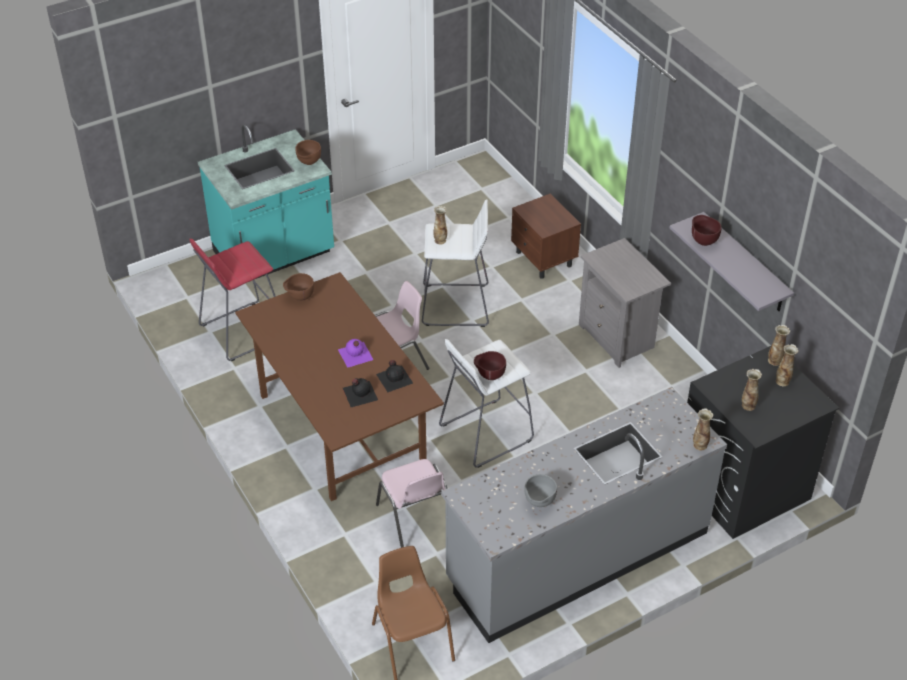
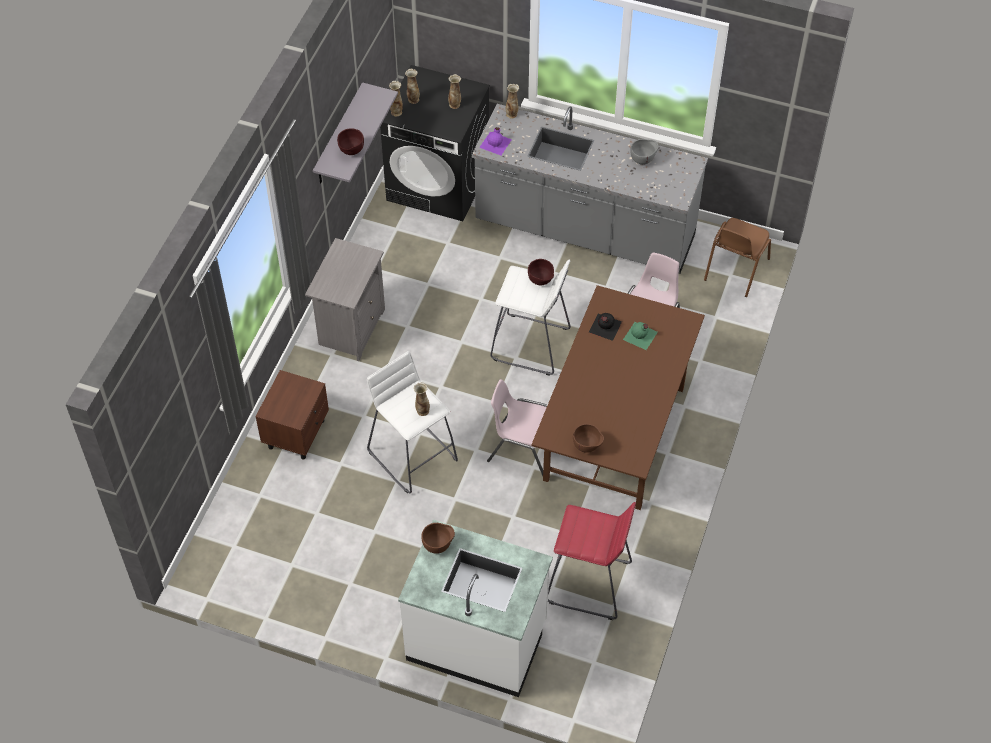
camera: 130 degrees left, 10 degrees up
turquoise counter [198,125,334,279] -> white counter [398,520,553,697]
purple bottle [338,339,374,368] -> purple bottle moved to [479,127,512,155]
black bottle [343,378,378,407] -> green bottle [623,322,658,350]

